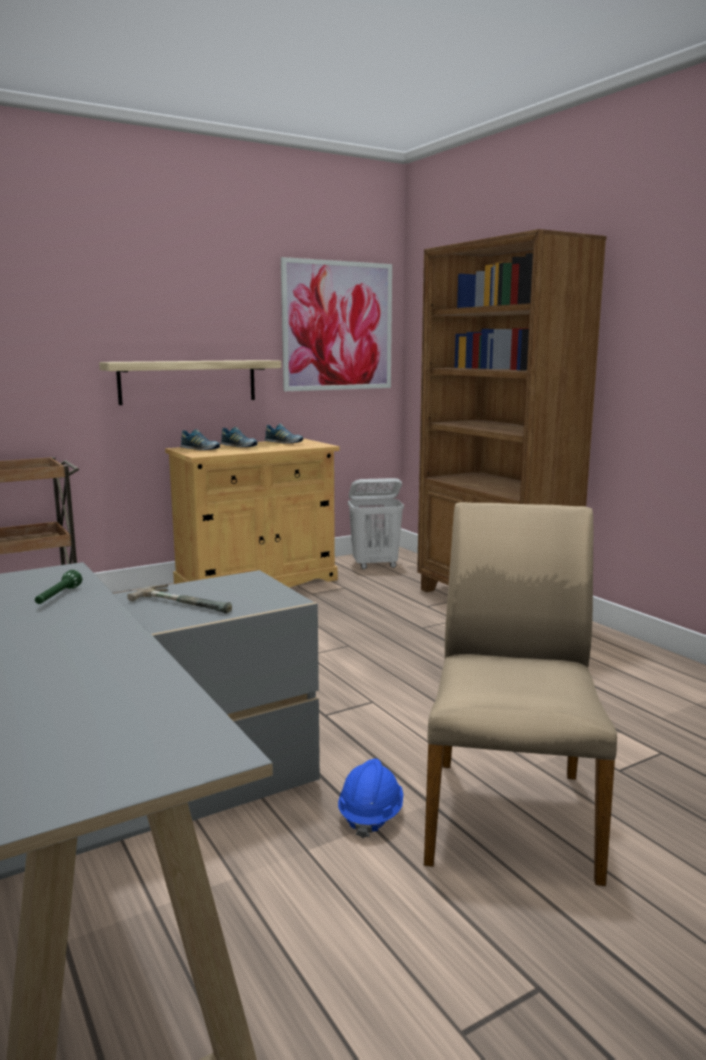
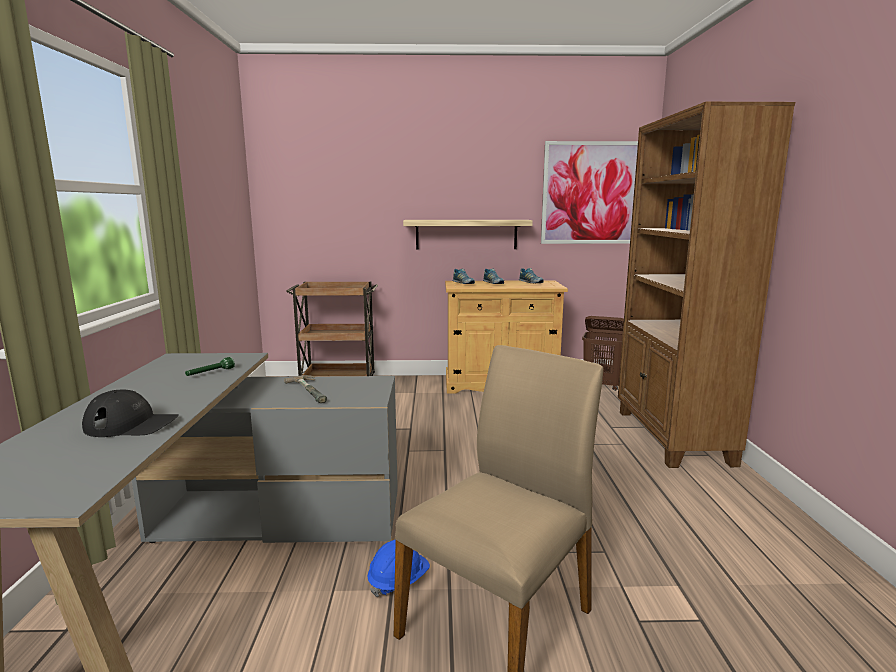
camera: 30 degrees right, 0 degrees up
white laundry basket [348,478,404,569] -> brown laundry basket [582,316,624,391]
none -> black cap [82,390,179,437]

